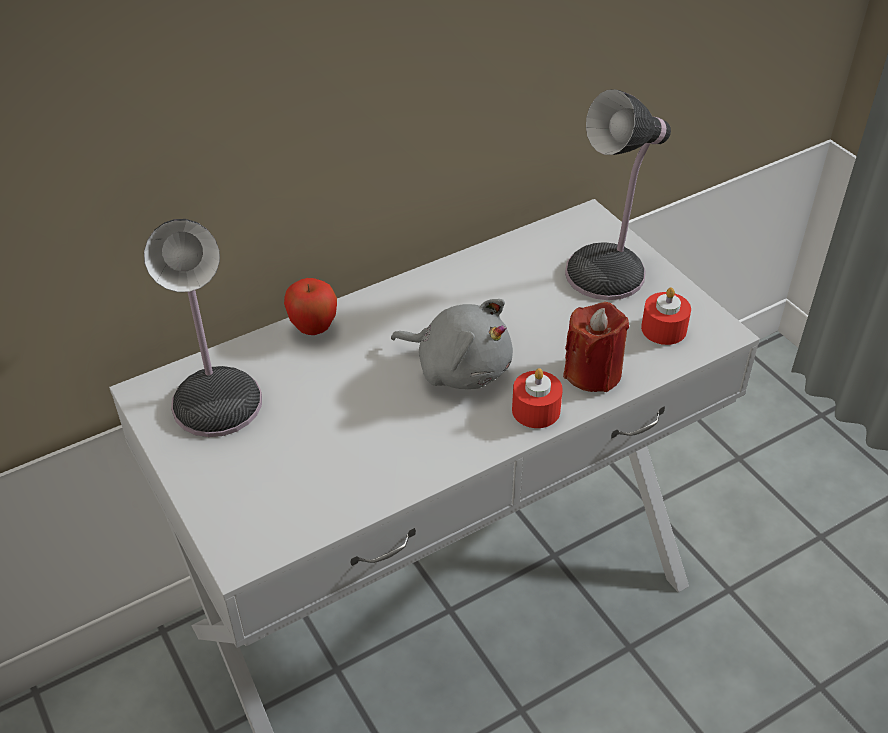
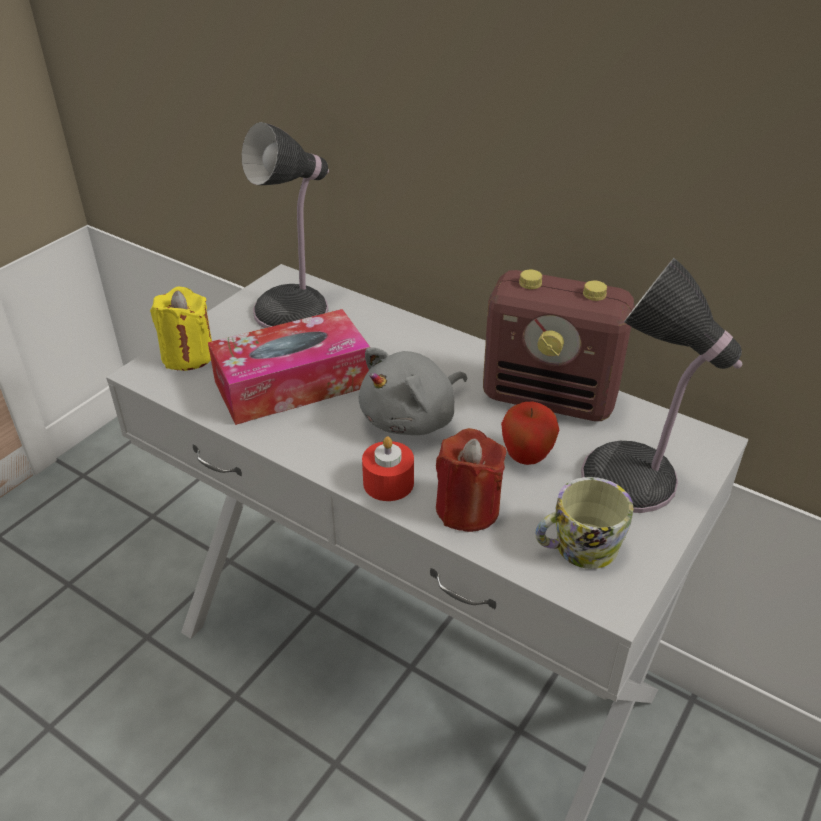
camera: 65 degrees right, 5 degrees down
apple [284,278,337,335] -> apple moved to [501,402,559,465]
grey plush toy [391,299,513,389] -> grey plush toy turned 45 degrees clockwise [359,347,467,435]
red candle [641,287,691,345] -> mug [535,477,633,569]
none -> yellow candle [150,287,212,371]
none -> tissue box [208,309,370,425]
none -> radio [483,269,635,421]

